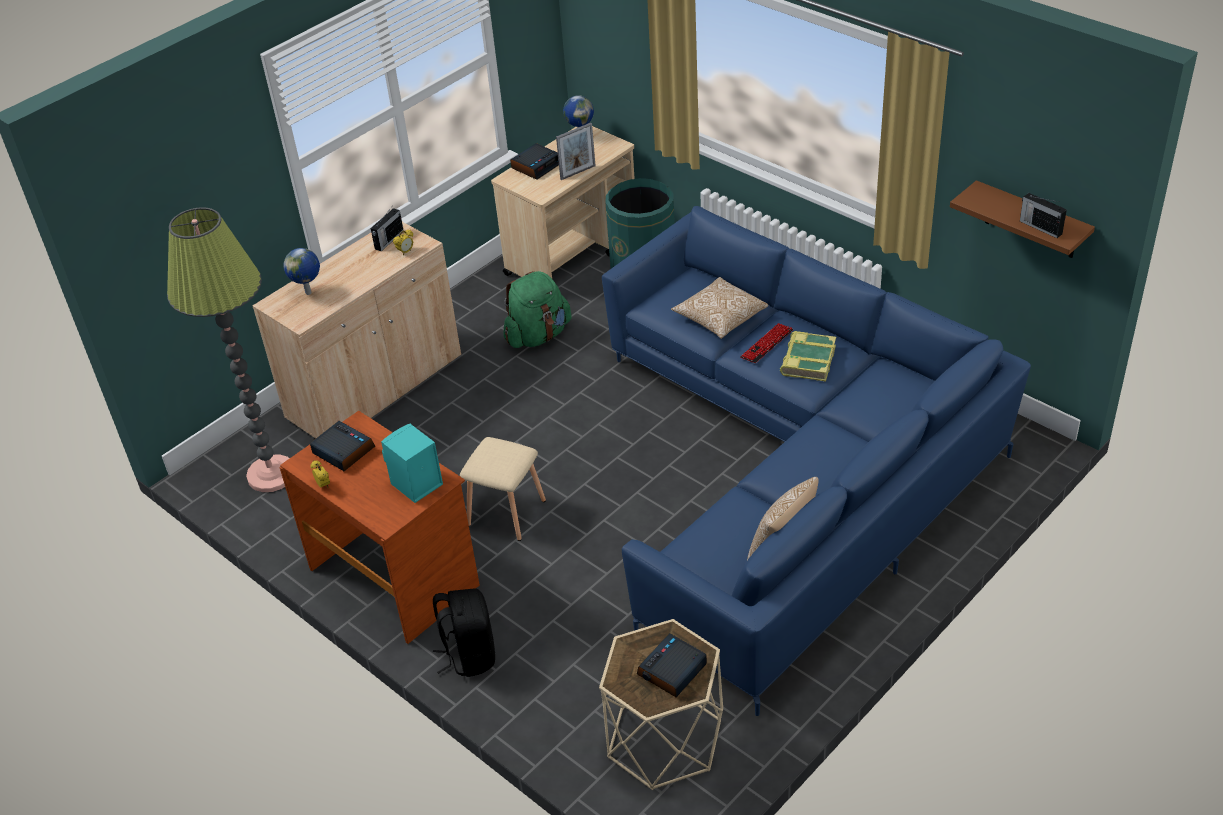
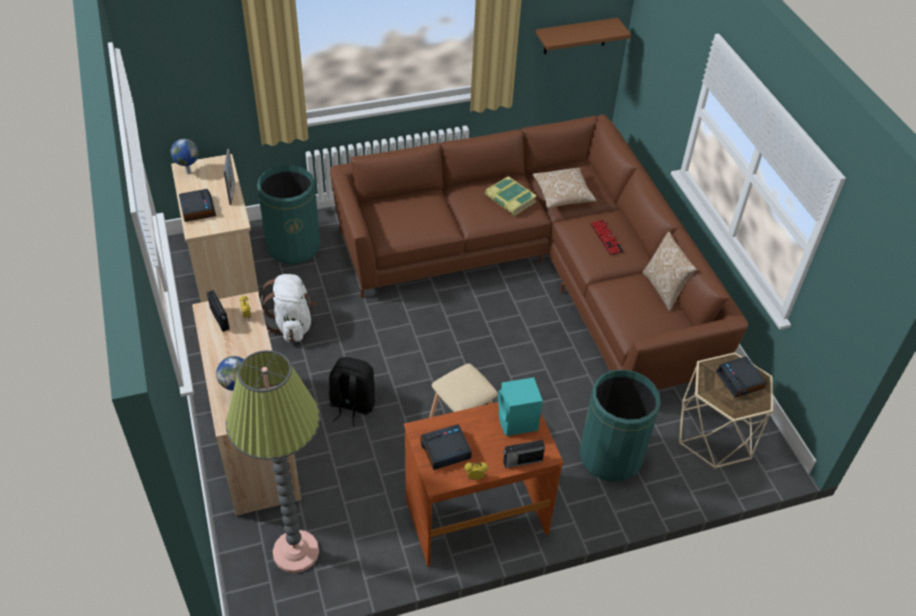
camera: 65 degrees left, 5 degrees up
black backpack [433,588,495,677] -> black backpack moved to [329,357,375,426]
green backpack [503,271,571,348] -> white backpack [261,274,316,342]
blue sofa [602,206,1031,716] -> brown sofa [330,114,748,390]
pillow [671,277,768,339] -> pillow moved to [533,168,597,208]
keyboard [740,323,793,363] -> keyboard moved to [590,219,624,256]
radio [1020,193,1067,238] -> radio moved to [503,440,545,468]
none -> green trash can [580,370,661,482]

